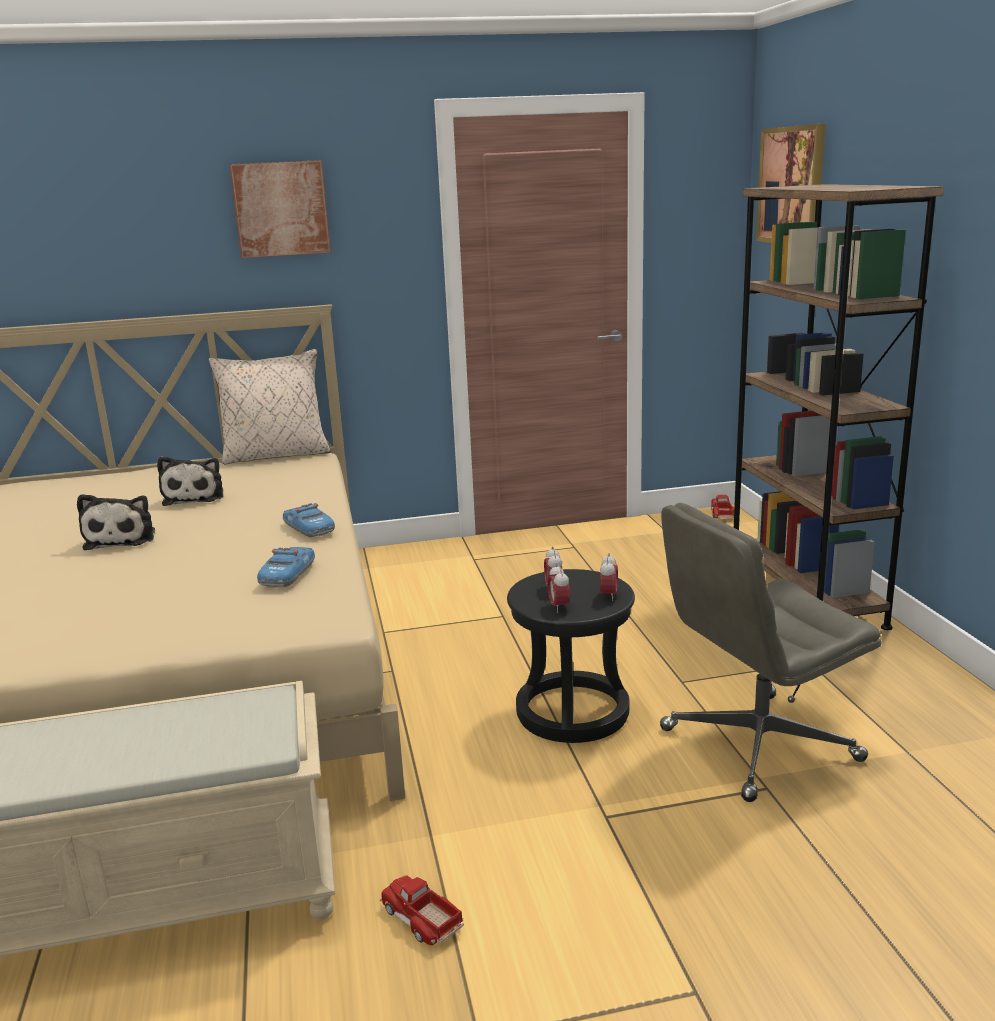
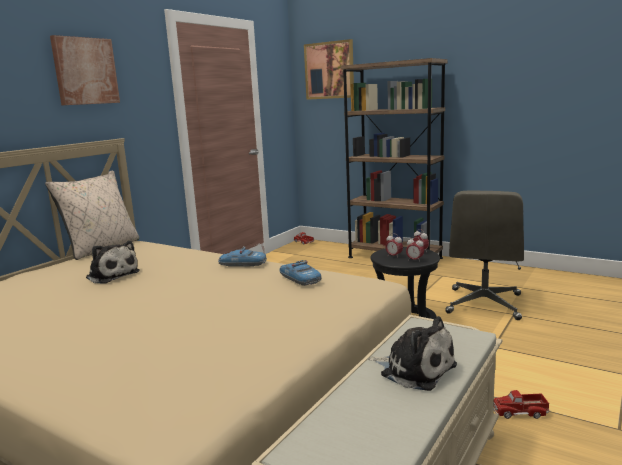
camera: 45 degrees left, 5 degrees down
plush toy [77,494,155,551] -> plush toy moved to [368,316,457,391]

